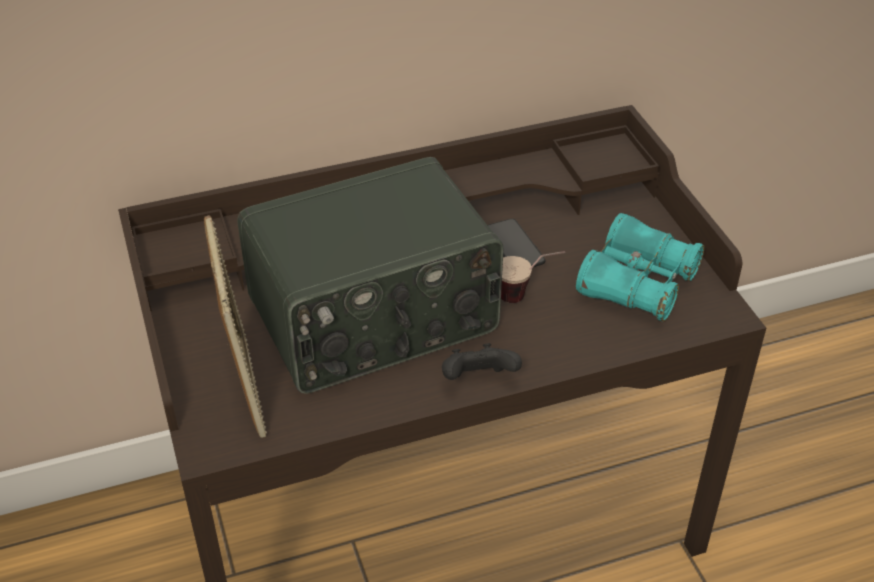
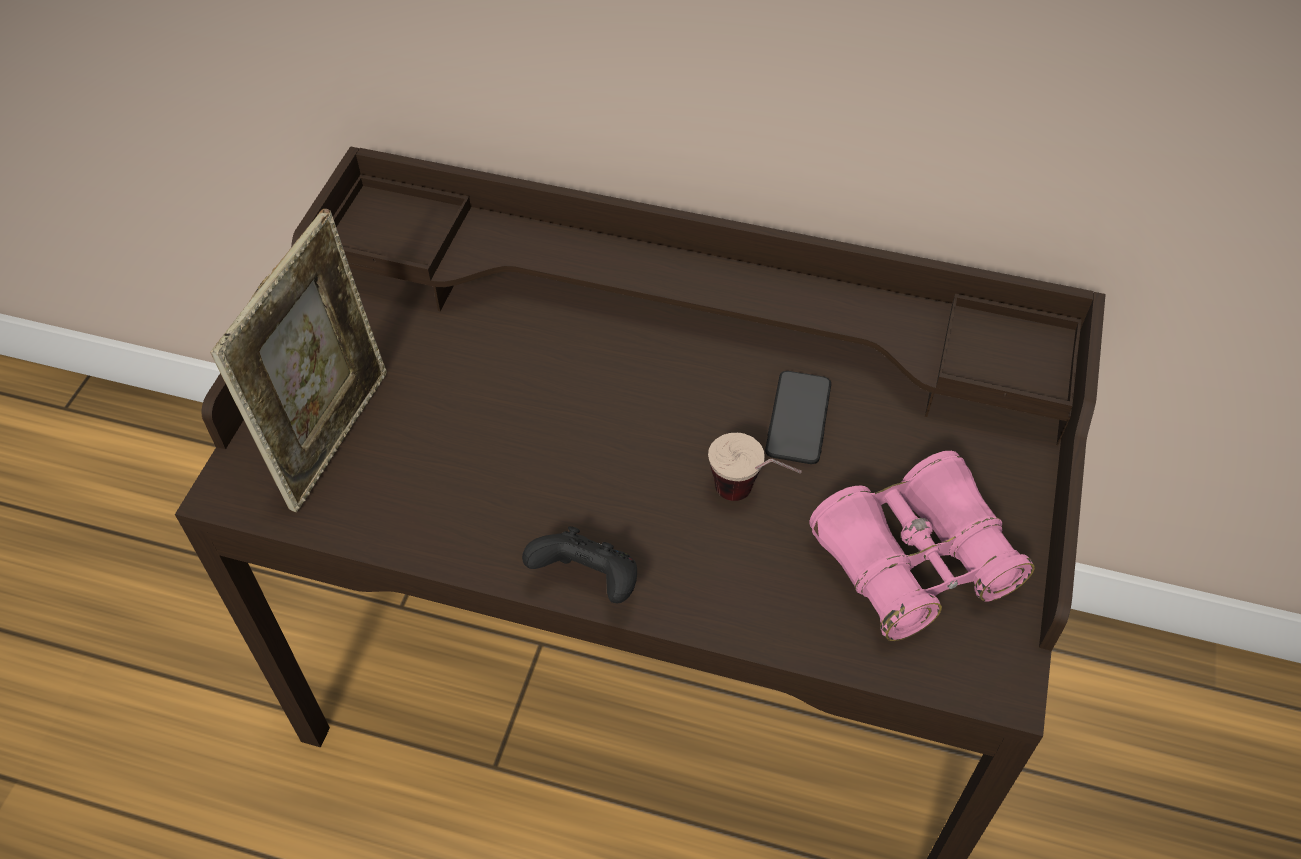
camera: 35 degrees right, 10 degrees up
radio [237,157,503,394] -> none
turquoise binoculars [576,213,705,321] -> pink binoculars [809,451,1035,641]

